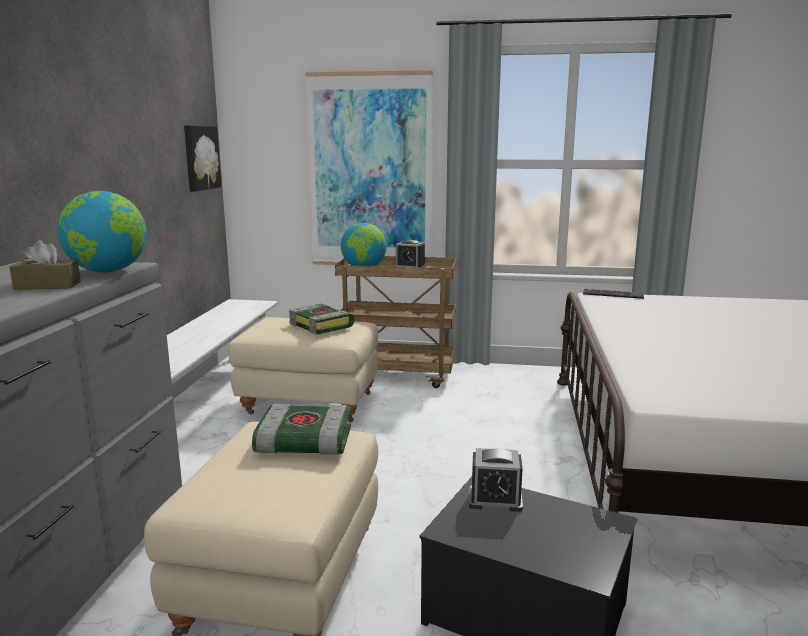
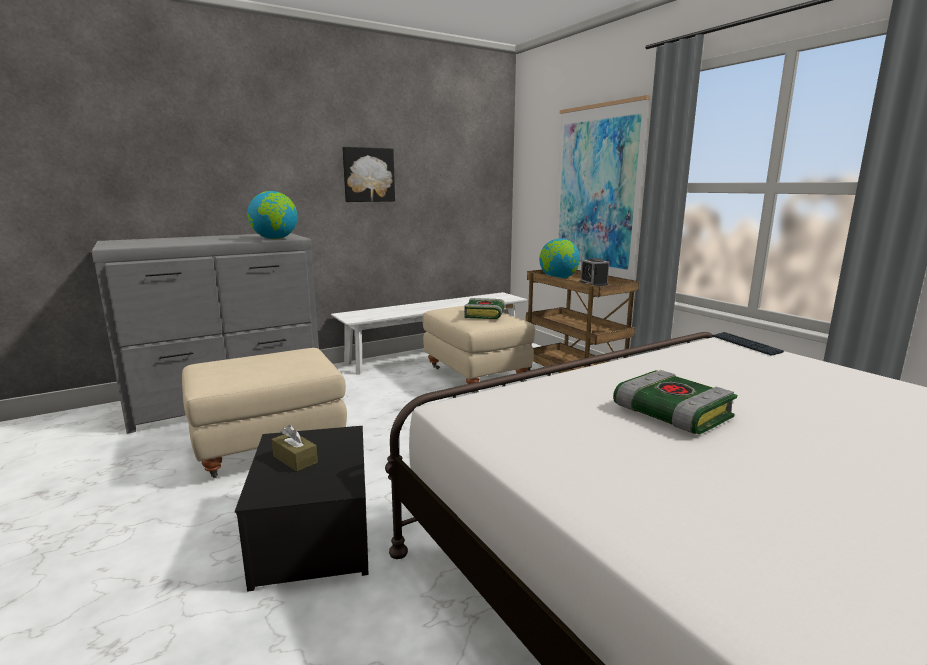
camera: 50 degrees right, 0 degrees up
brown tissue box [9,240,81,290] -> brown tissue box moved to [272,425,318,472]
picture [184,125,222,192] -> picture moved to [342,147,395,202]
book [252,404,351,455] -> book moved to [613,370,737,435]
alarm clock [469,448,523,512] -> none

